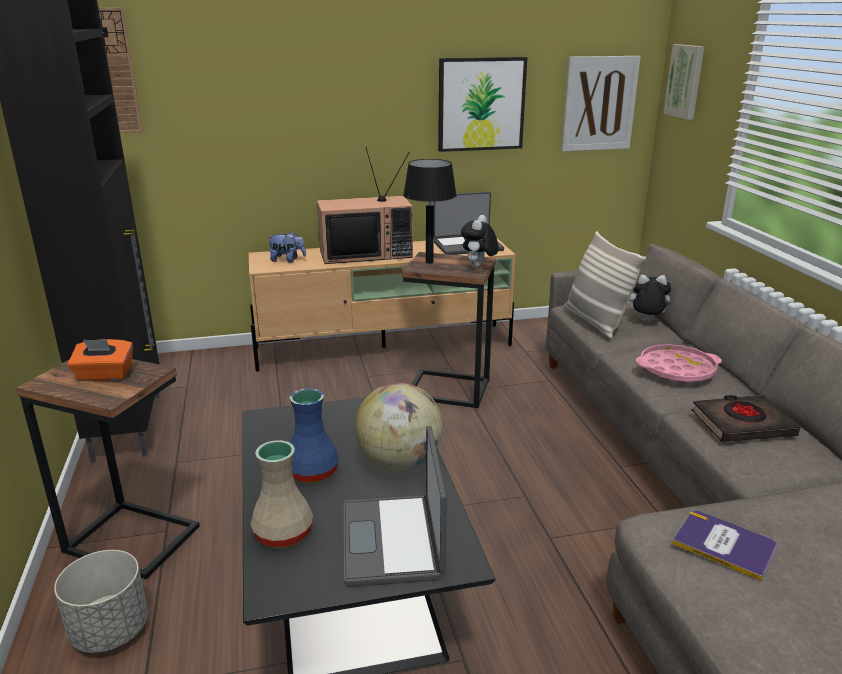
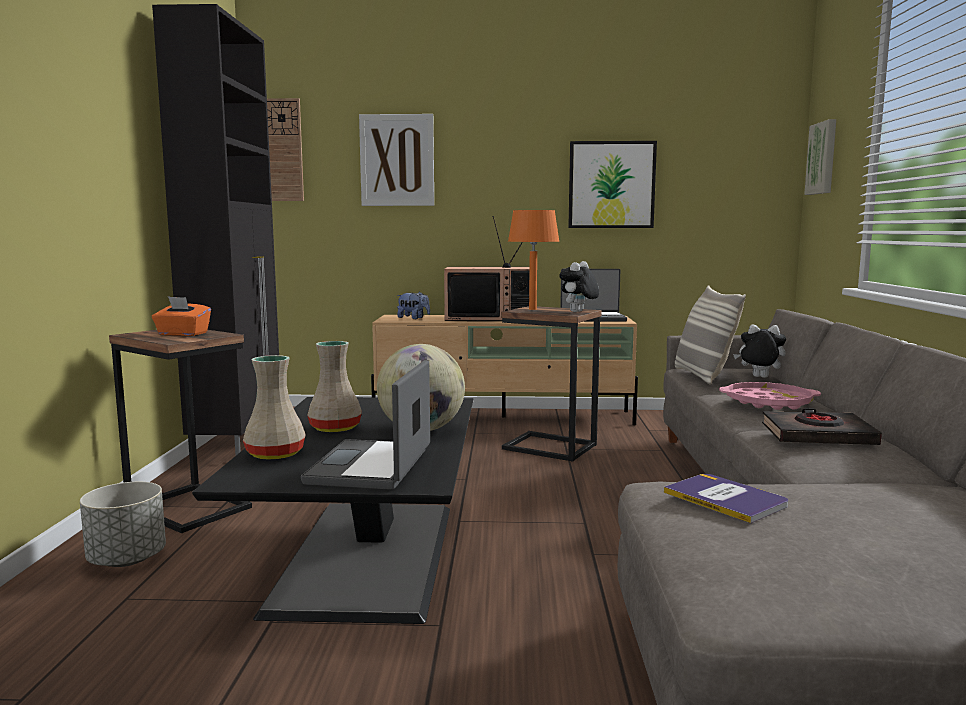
camera: 15 degrees right, 15 degrees down
blue vase [290,388,339,483] -> beige vase [307,341,362,432]
black table lamp [403,159,457,264] -> orange table lamp [508,210,560,310]
picture [561,56,641,151] -> picture moved to [359,114,434,206]

